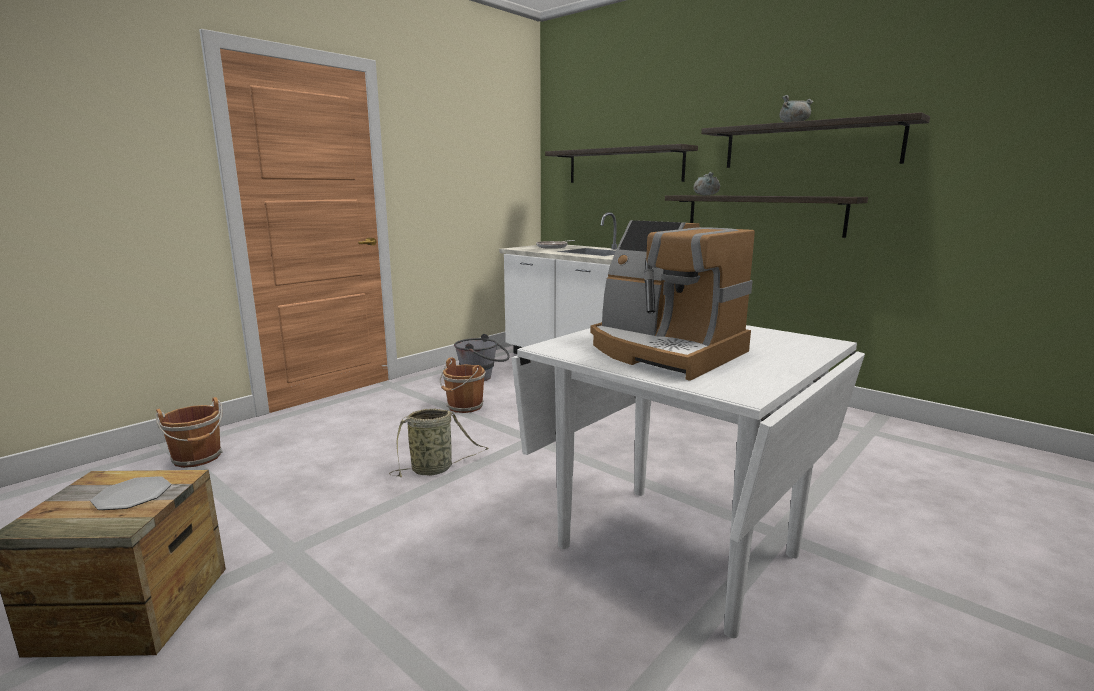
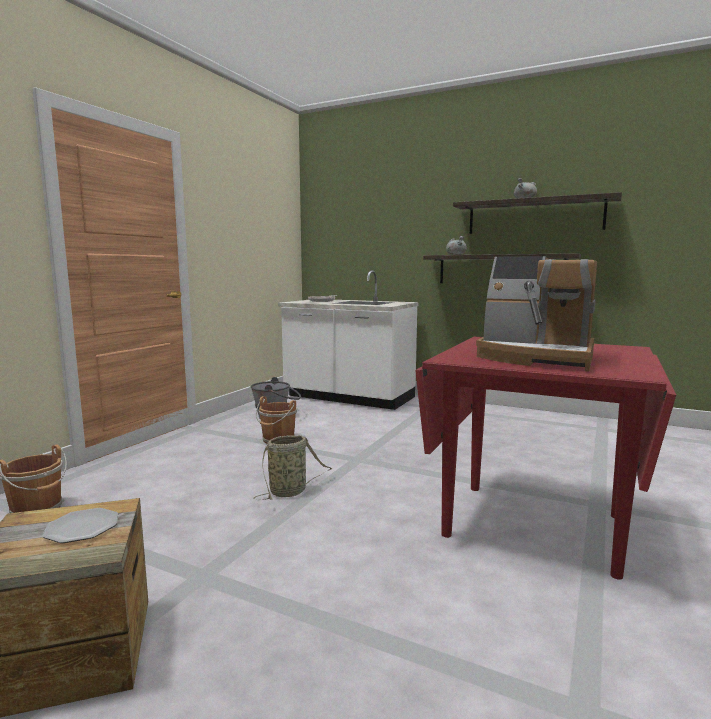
camera: 15 degrees left, 5 degrees down
white dining table [511,325,865,638] -> red dining table [415,337,676,580]
shelf [545,144,698,183] -> none

